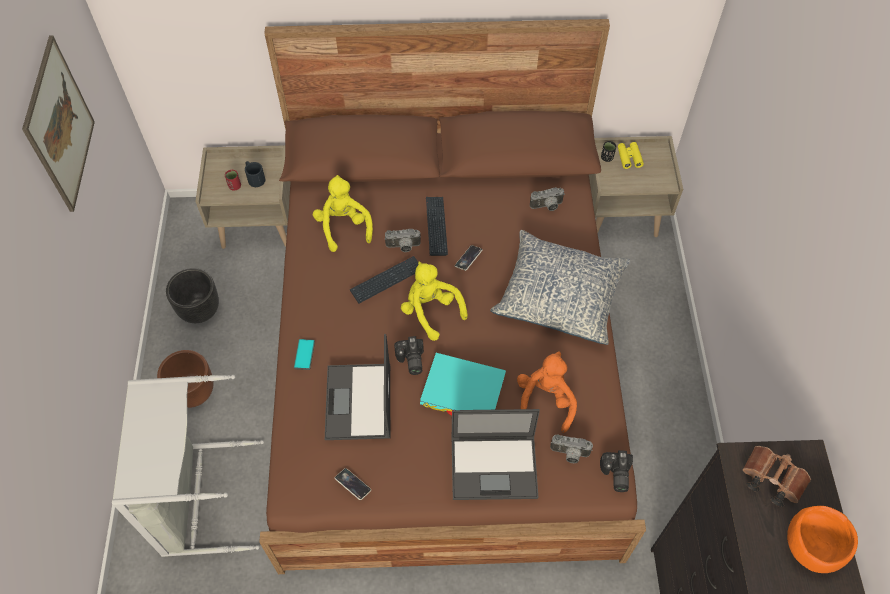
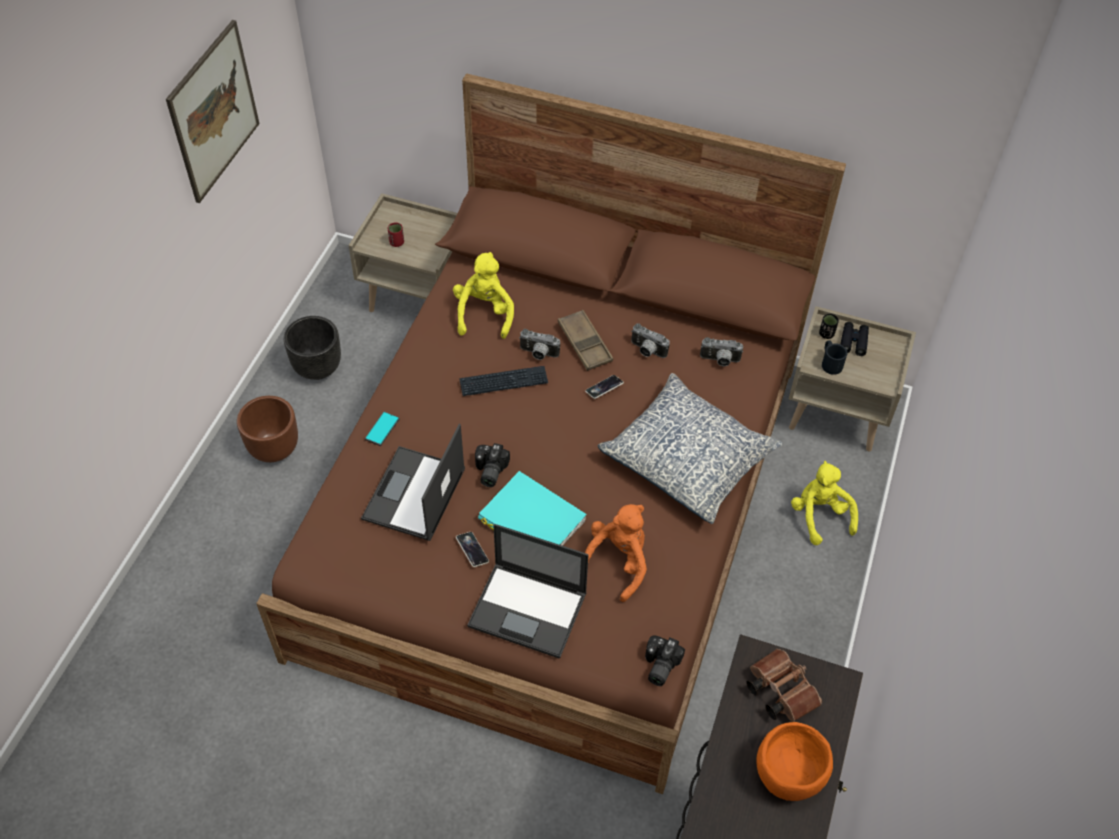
camera: 20 degrees right, 5 degrees down
grey laundry basket [112,375,264,557] -> none
black mug [245,161,265,187] -> black mug moved to [822,340,848,375]
phone [335,468,371,500] -> phone moved to [456,532,489,567]
yellow plush toy [401,261,468,341] -> yellow plush toy moved to [791,461,858,545]
keyboard [426,197,448,256] -> brown tray [558,310,613,371]
camera [550,434,593,463] -> camera moved to [631,323,670,358]
yellow binoculars [618,142,644,169] -> black binoculars [841,322,869,356]

